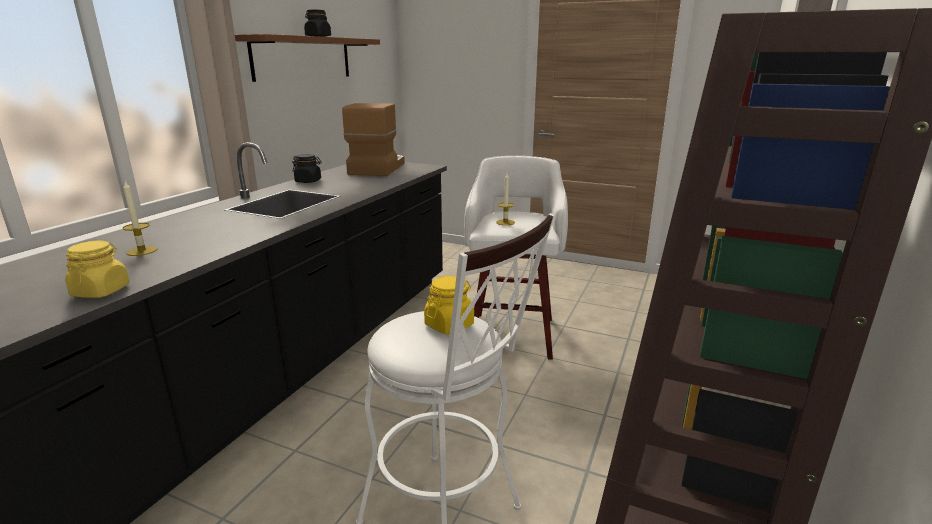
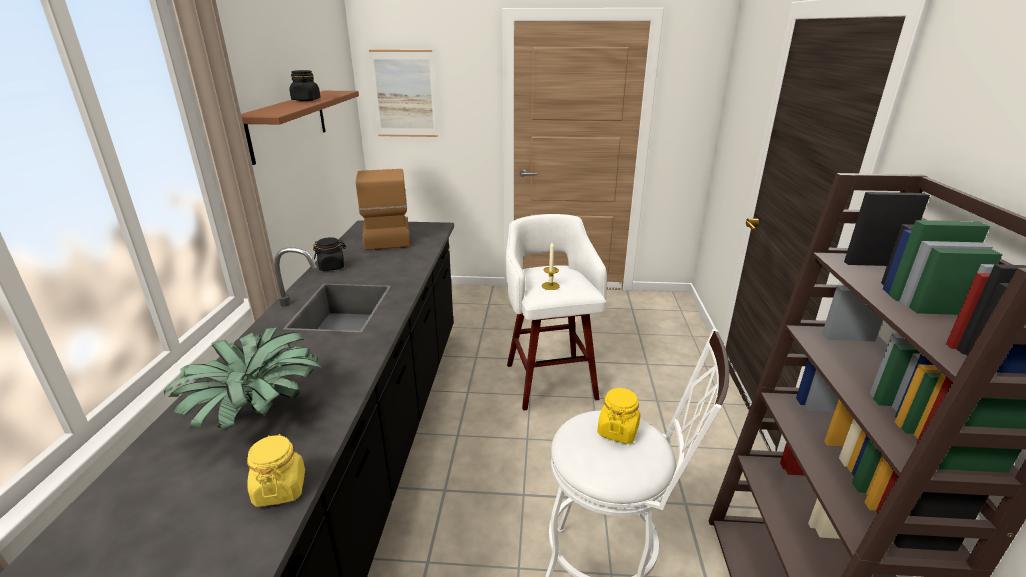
camera: 20 degrees left, 5 degrees up
candle [123,181,157,256] -> potted plant [164,327,322,431]
none -> picture [369,50,438,137]

